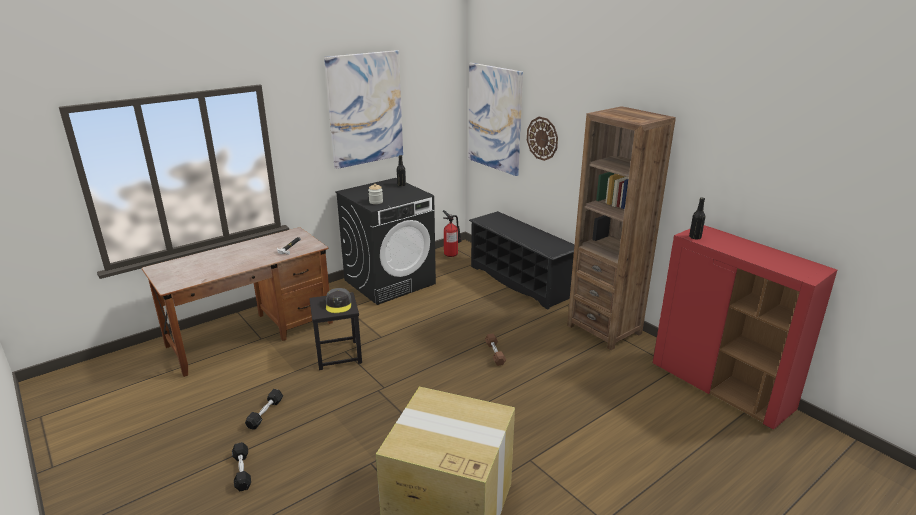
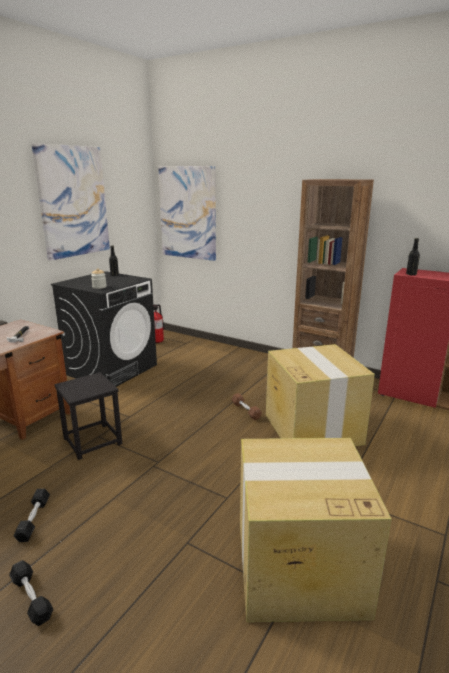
camera: 20 degrees left, 5 degrees down
grey cap [326,288,351,313] -> none
black shoe rack [469,211,575,309] -> none
wall clock [527,117,558,161] -> none
none -> cardboard box [266,344,375,446]

